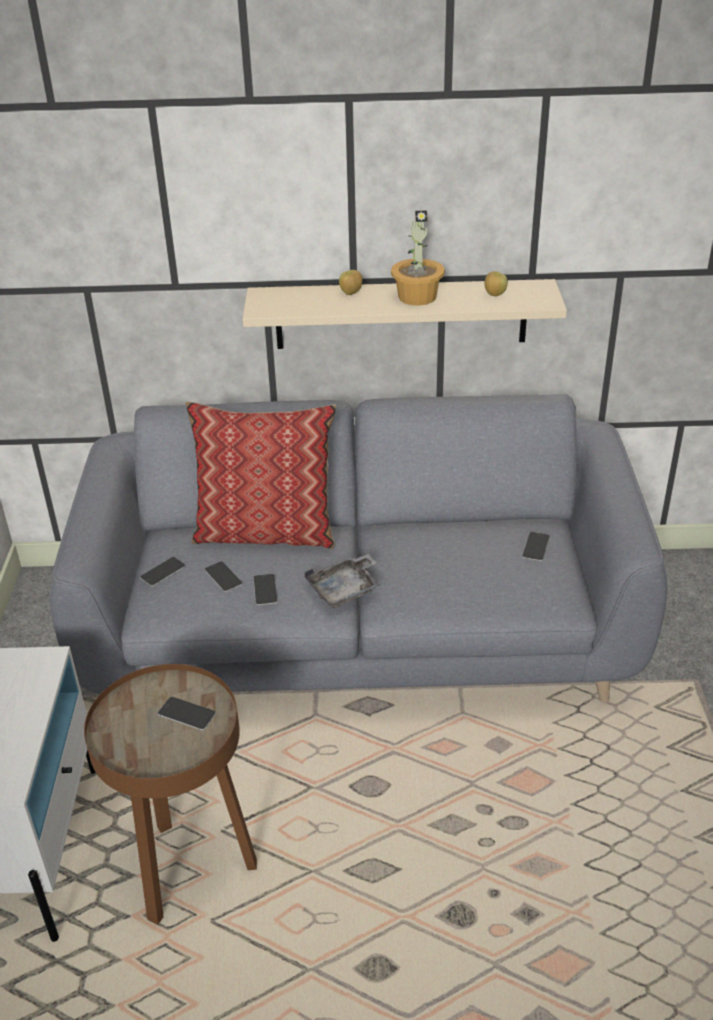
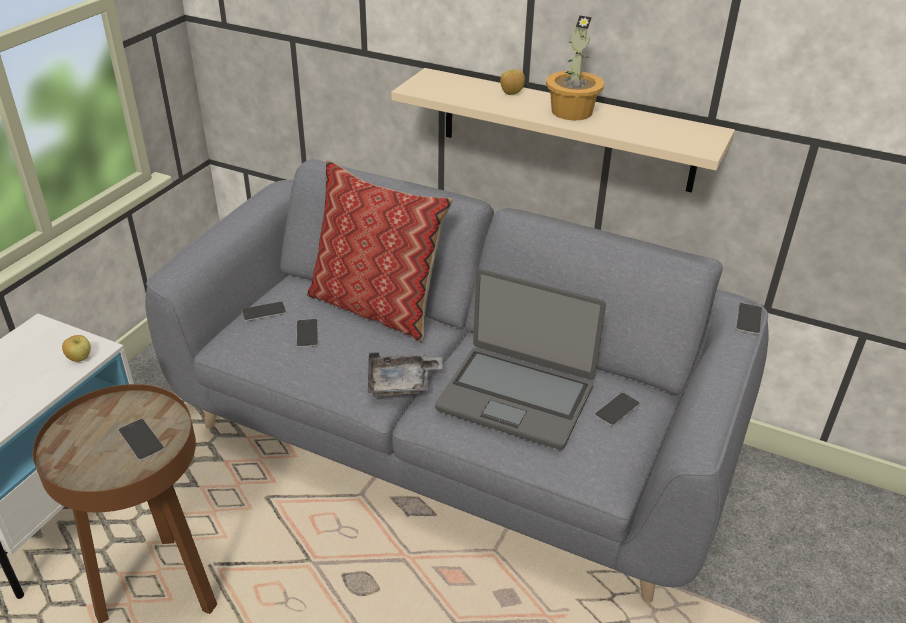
camera: 25 degrees right, 0 degrees up
phone [253,574,278,605] -> phone moved to [736,303,762,334]
apple [484,271,508,296] -> apple moved to [62,335,91,362]
none -> laptop [435,268,606,450]

